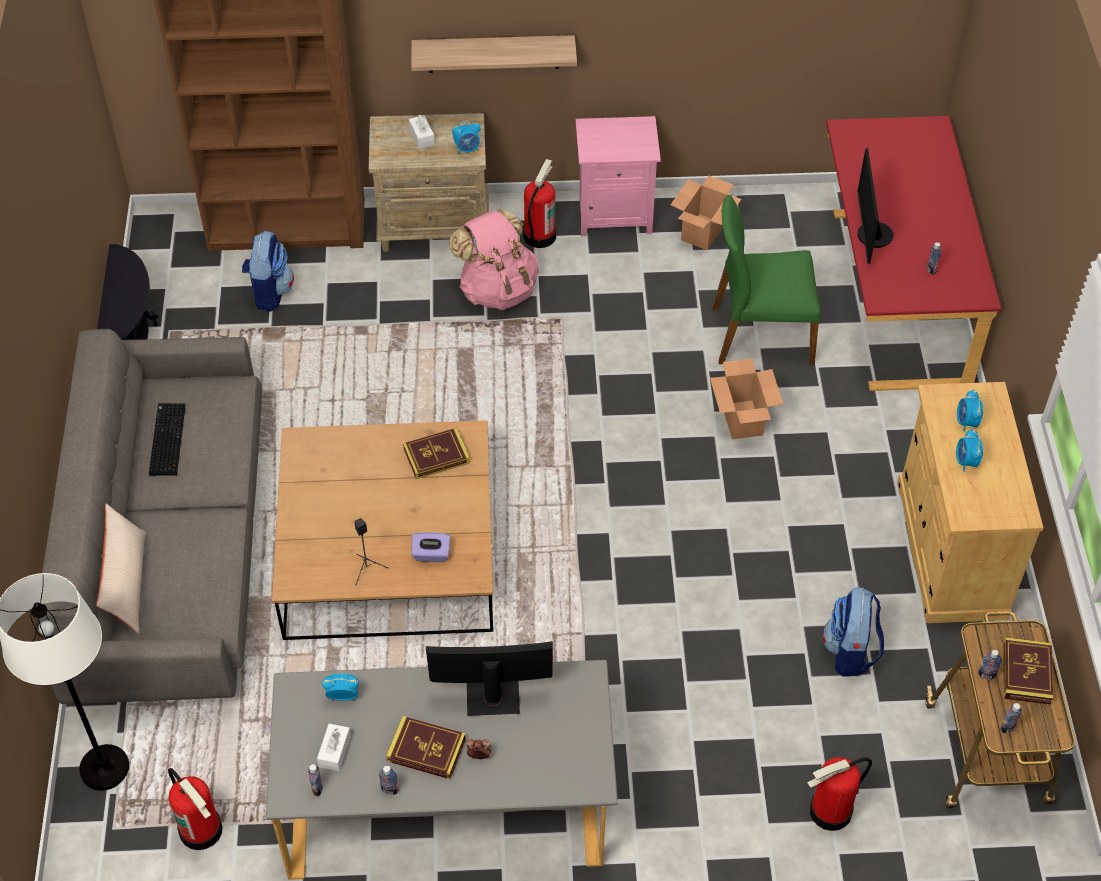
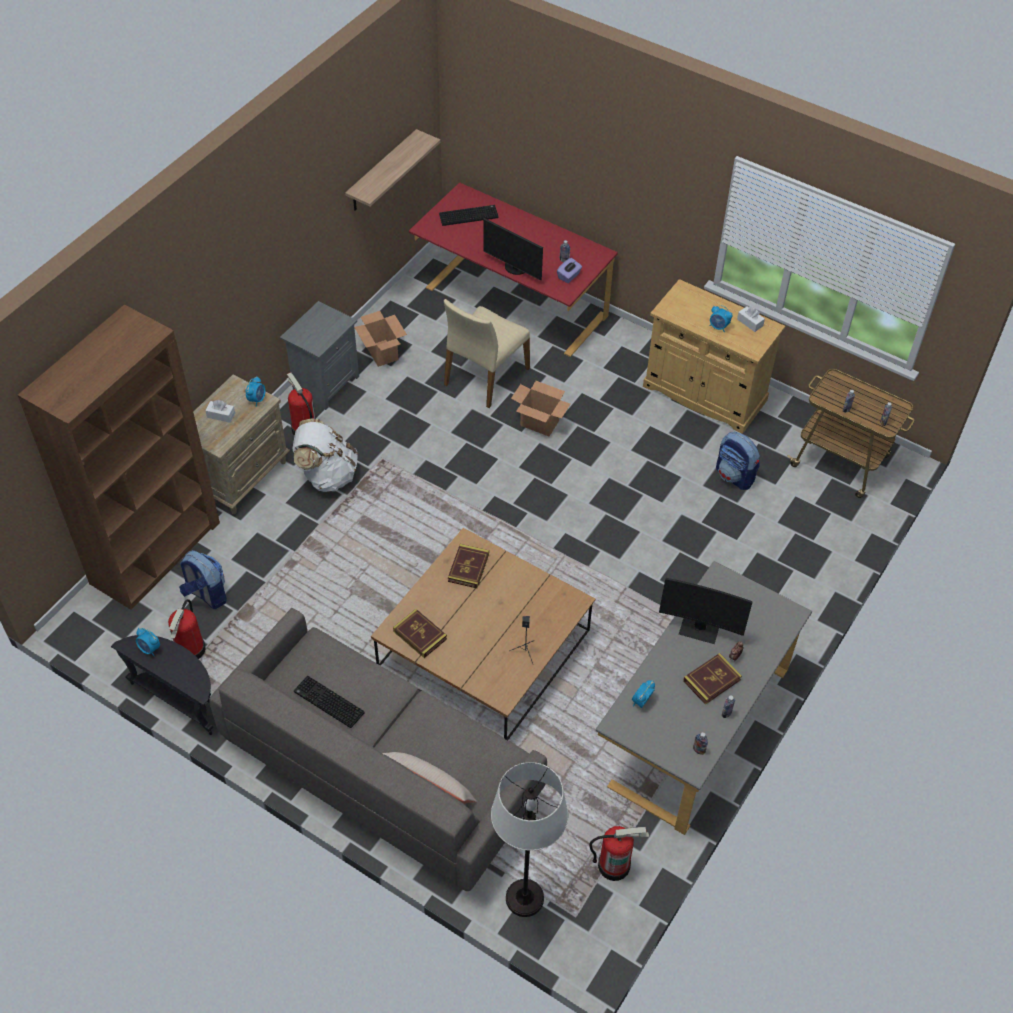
camera: 55 degrees left, 0 degrees up
white tissue box [317,723,351,771] -> white tissue box moved to [737,306,765,332]
shelf [411,35,577,73] -> shelf moved to [345,129,441,211]
purple tissue box [411,532,451,562] -> purple tissue box moved to [557,258,582,283]
monitor [426,641,553,716] -> monitor turned 105 degrees counterclockwise [659,578,752,644]
pink backpack [450,209,539,310] -> white backpack [293,419,358,492]
pink nightstand [575,116,661,236] -> grey nightstand [280,301,359,410]
green chair [712,195,820,365] -> beige chair [444,299,530,408]
fire extinguisher [807,757,872,831] -> fire extinguisher moved to [168,599,206,659]
alarm clock [957,389,983,432] -> alarm clock moved to [136,628,160,656]
book [1003,637,1053,704] -> book moved to [393,609,447,658]
none -> keyboard [439,205,499,226]

